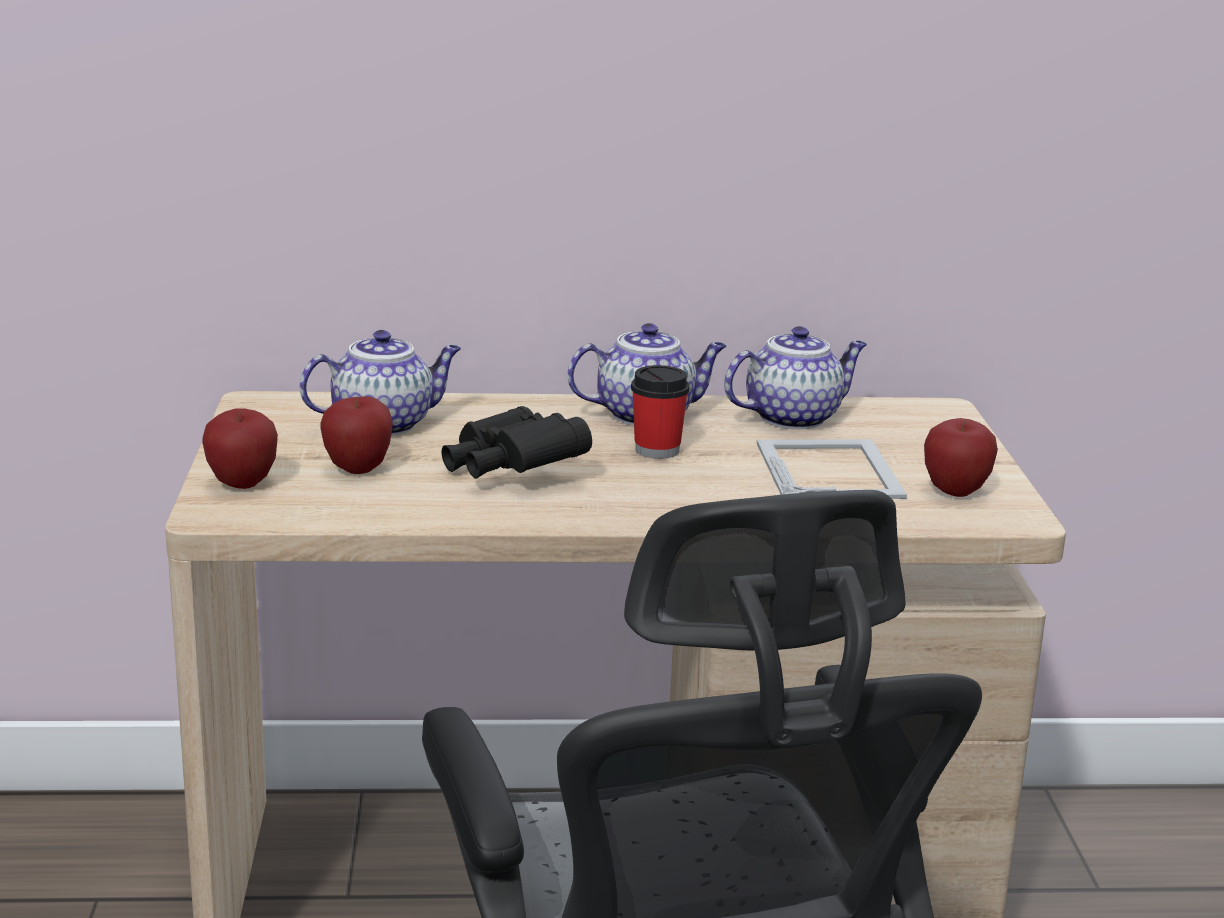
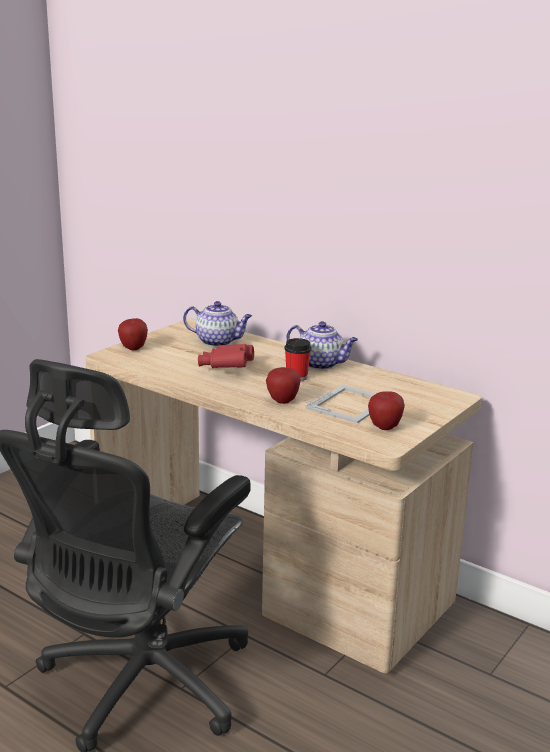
camera: 40 degrees right, 0 degrees up
apple [320,396,393,474] -> apple moved to [266,367,301,404]
black binoculars [442,406,592,479] -> red binoculars [198,344,254,368]
teapot [724,326,867,429] -> none

